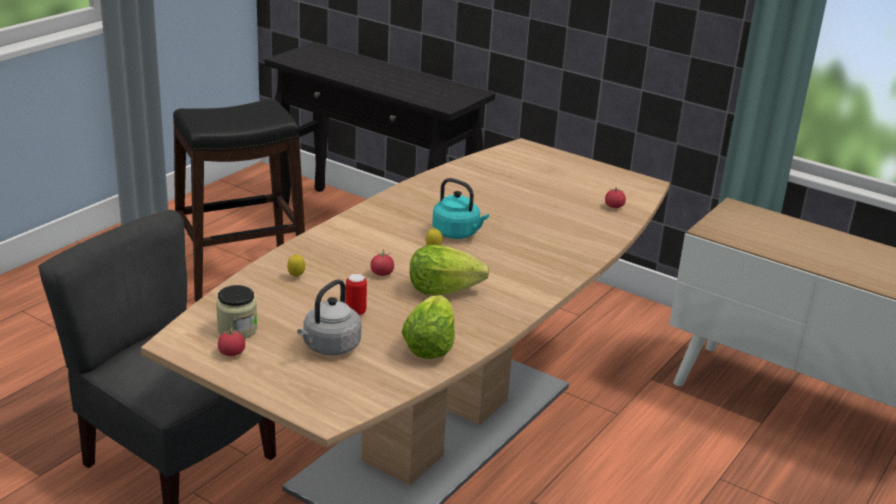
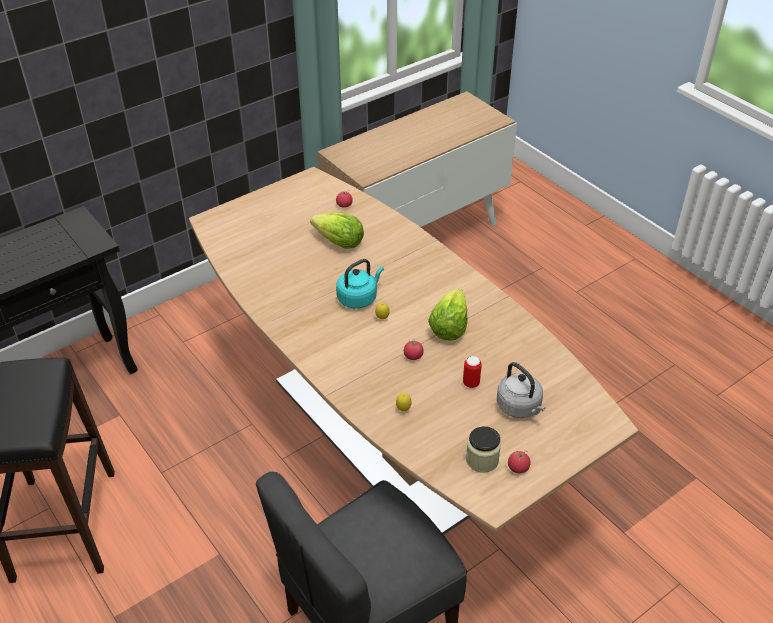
camera: 70 degrees left, 15 degrees up
lettuce [402,295,455,359] -> lettuce moved to [310,213,364,249]

